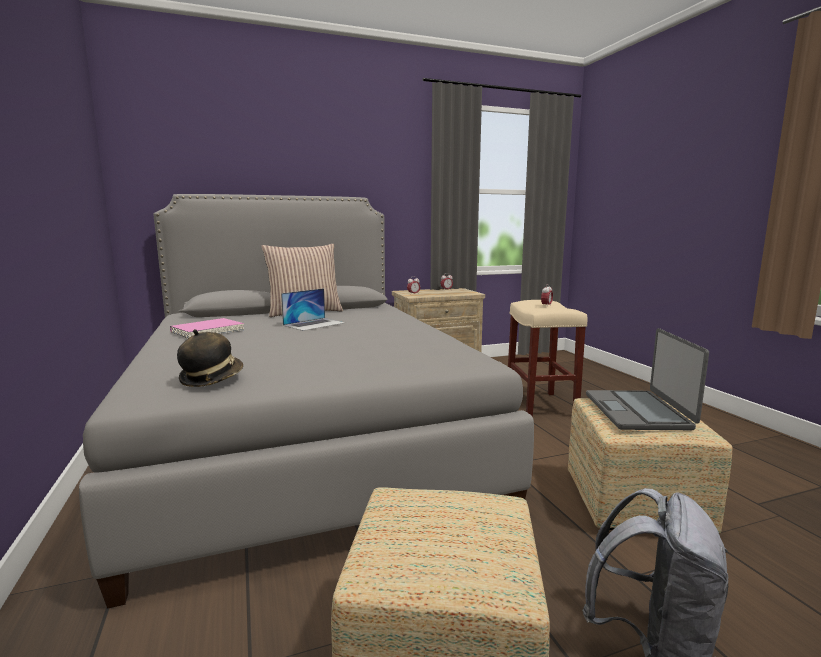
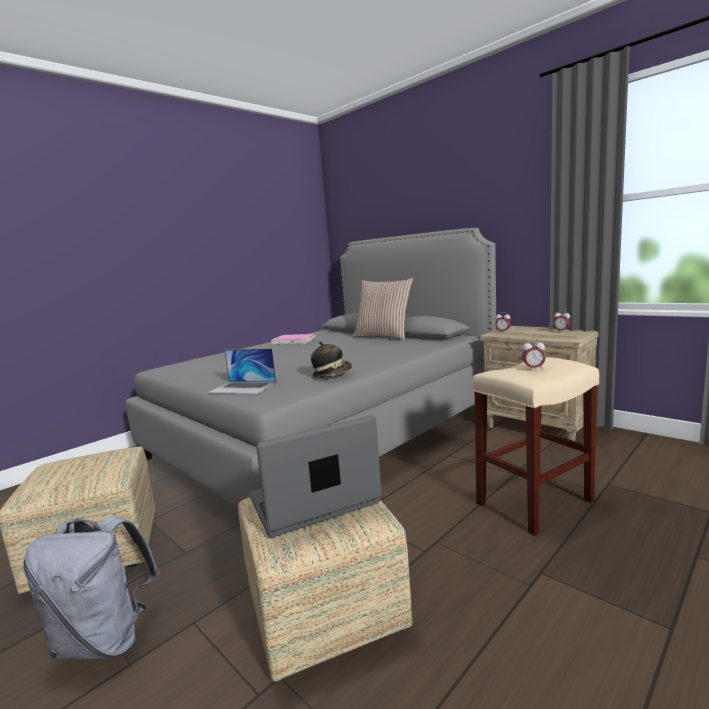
camera: 65 degrees right, 0 degrees up
hat [177,329,243,387] -> hat moved to [311,341,352,378]
laptop [281,288,345,331] -> laptop moved to [208,349,276,394]

